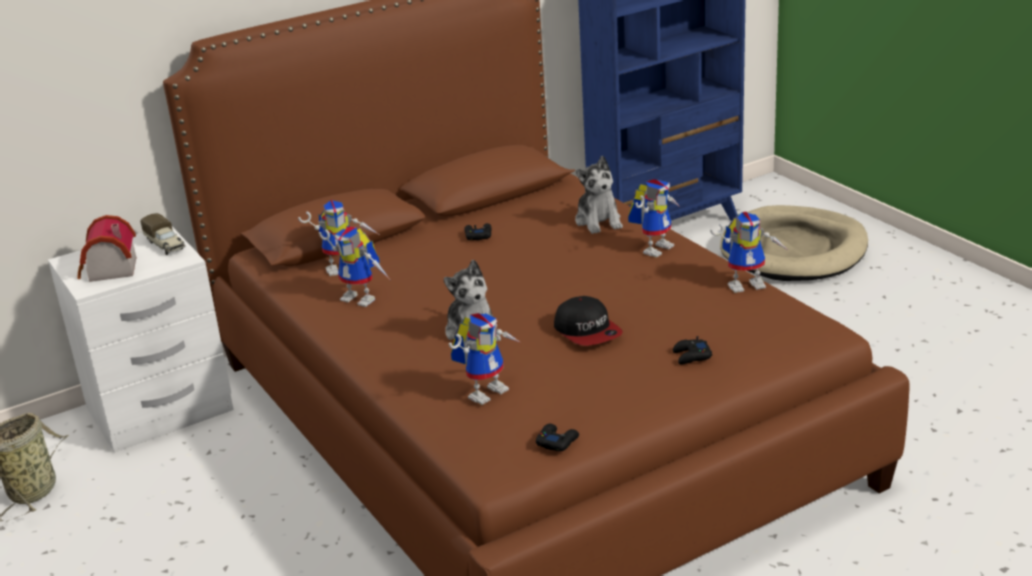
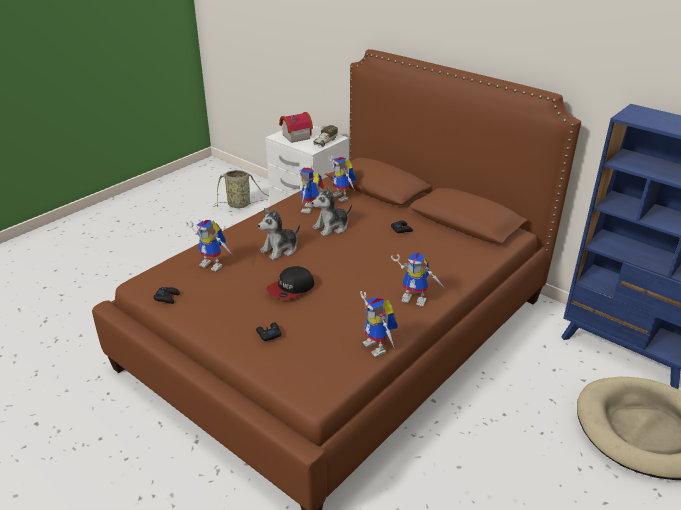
camera: 70 degrees right, 5 degrees up
plush toy [575,156,623,234] -> plush toy moved to [312,187,352,236]

